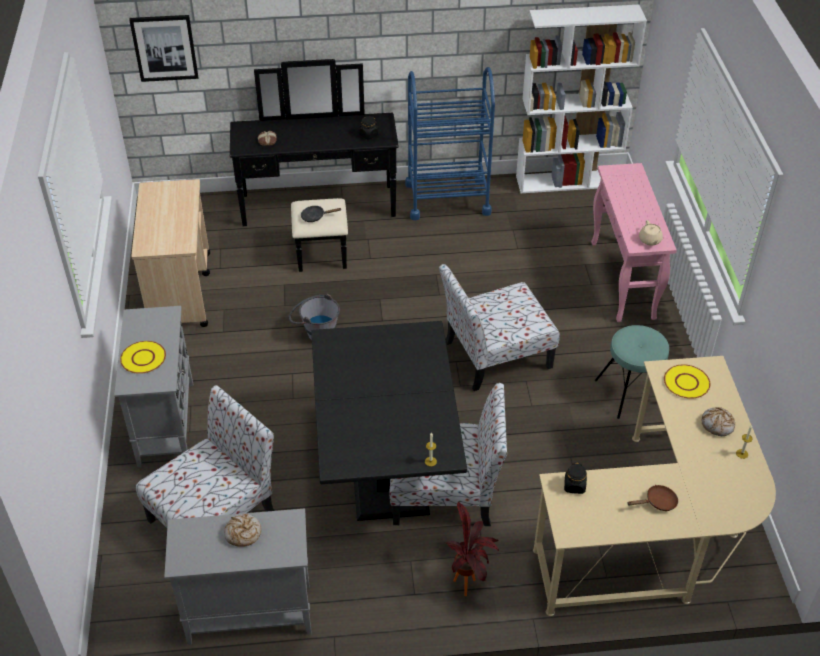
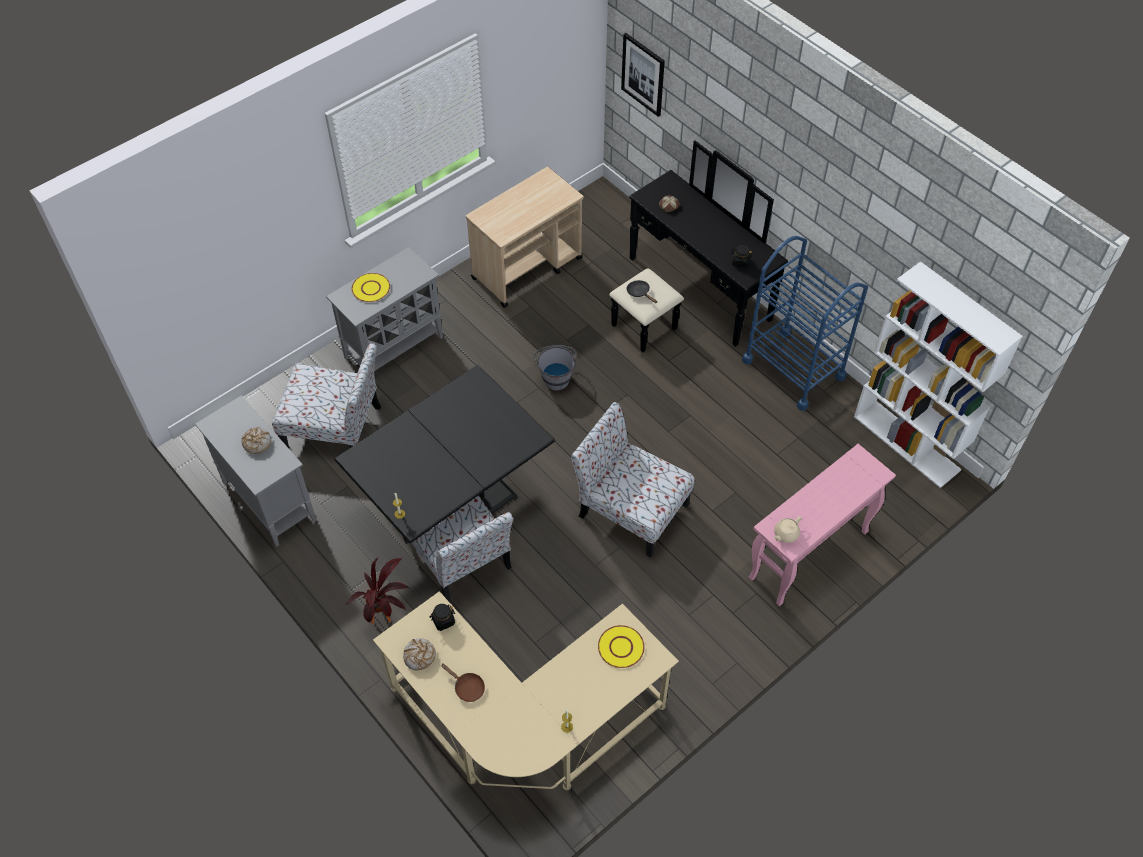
camera: 55 degrees right, 10 degrees up
turquoise stool [595,325,669,419] -> none
bread [702,407,735,436] -> bread moved to [403,638,436,671]

